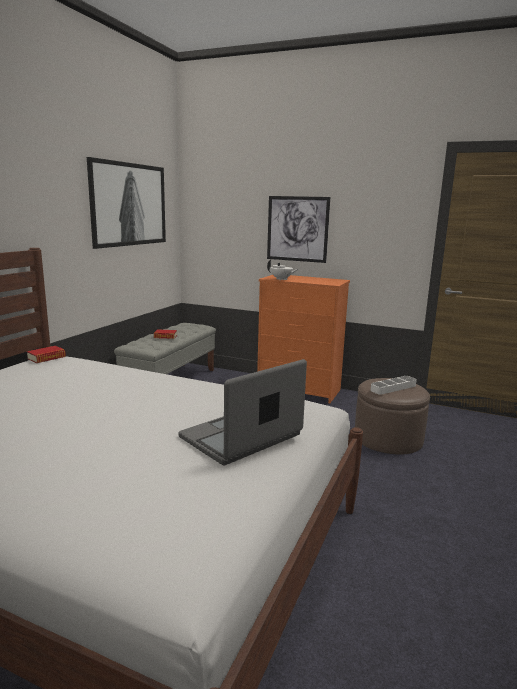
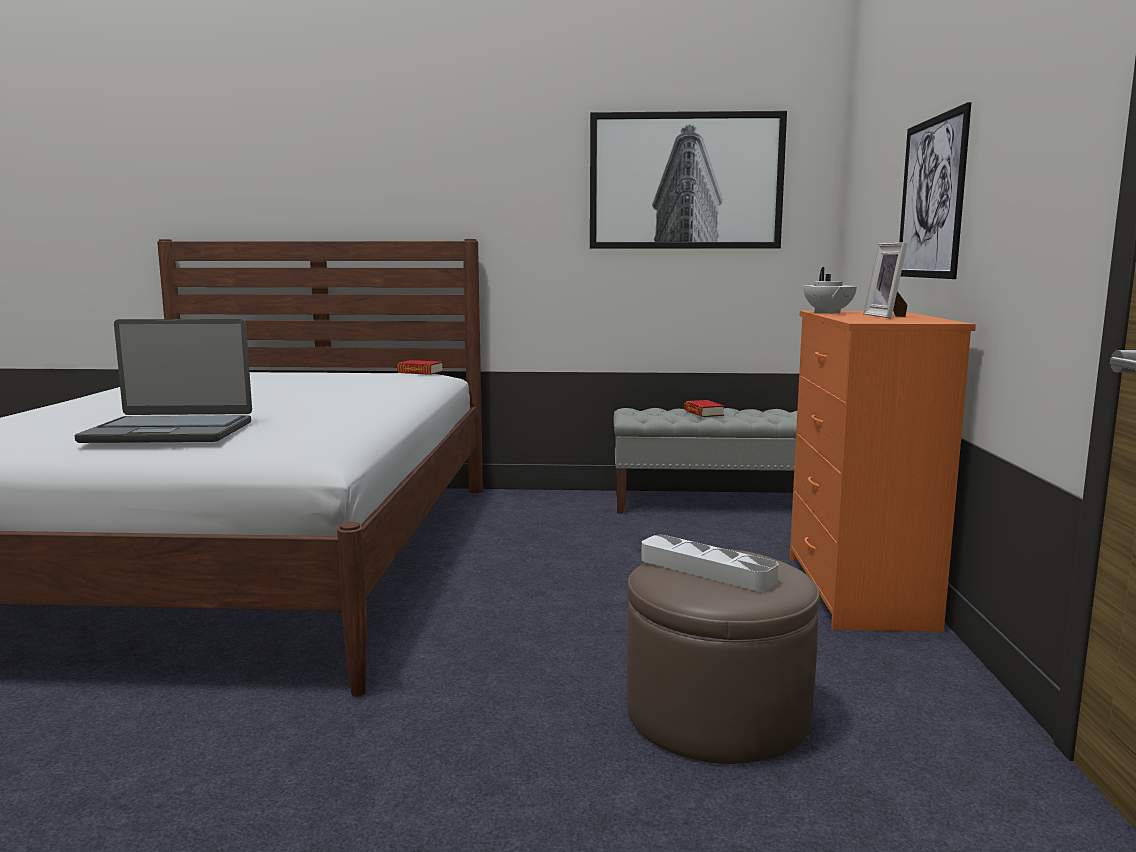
camera: 70 degrees right, 5 degrees down
laptop [179,359,307,465] -> laptop turned 150 degrees clockwise [75,319,252,443]
none -> picture frame [863,242,908,318]

